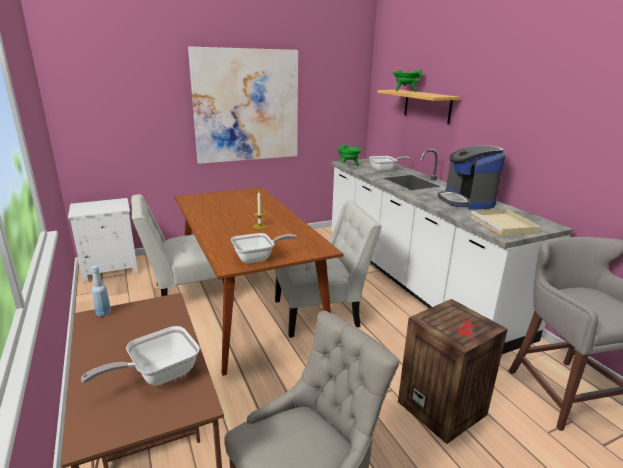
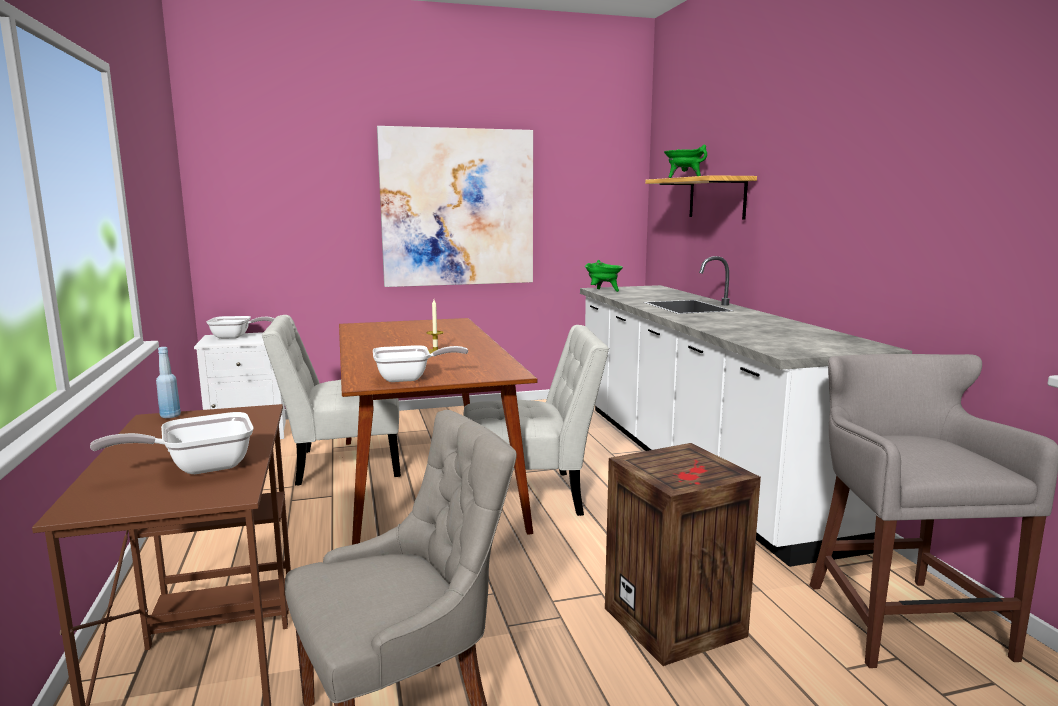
camera: 10 degrees right, 10 degrees down
frying pan [369,156,410,172] -> frying pan moved to [206,316,275,339]
coffee machine [437,145,506,209] -> none
beige tray [471,209,541,236] -> none

